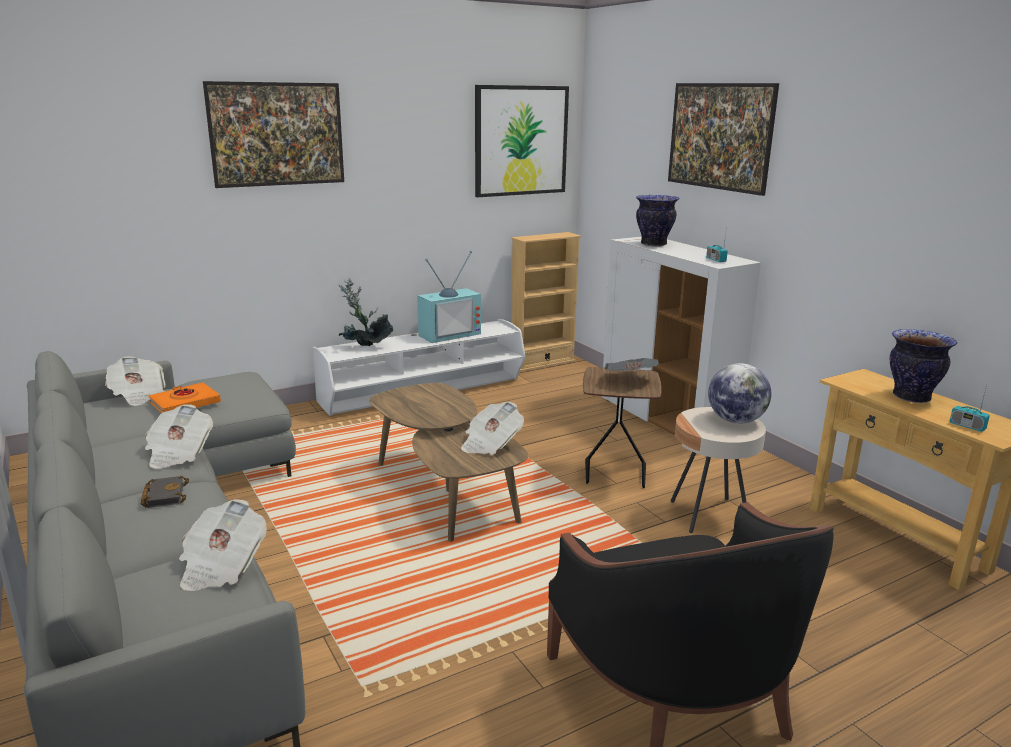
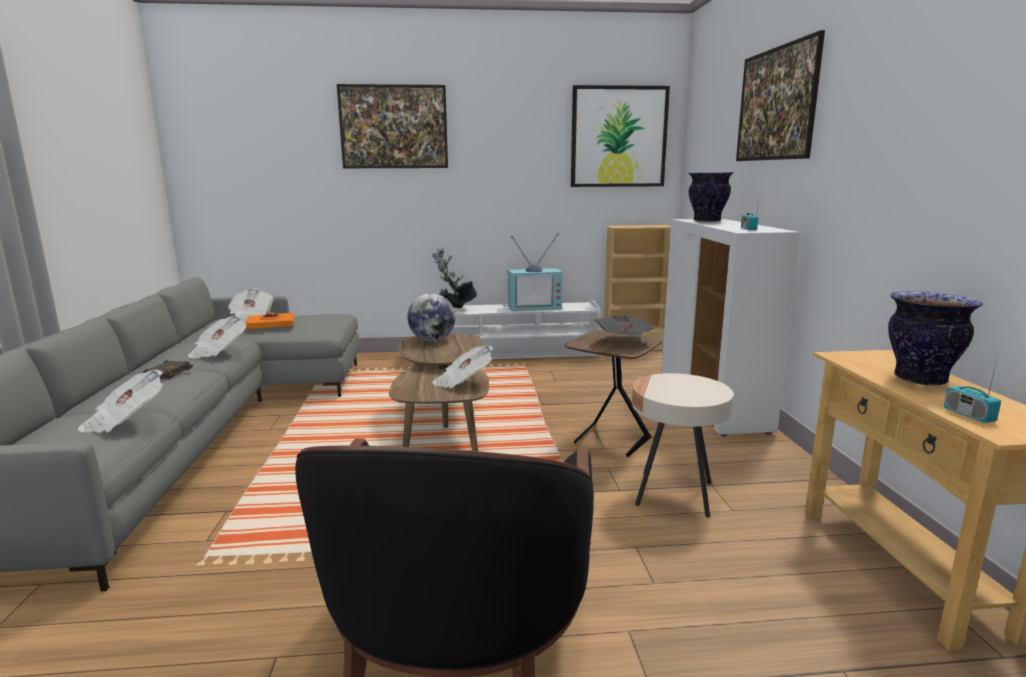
camera: 25 degrees right, 5 degrees down
globe [708,363,771,424] -> globe moved to [407,293,456,341]

